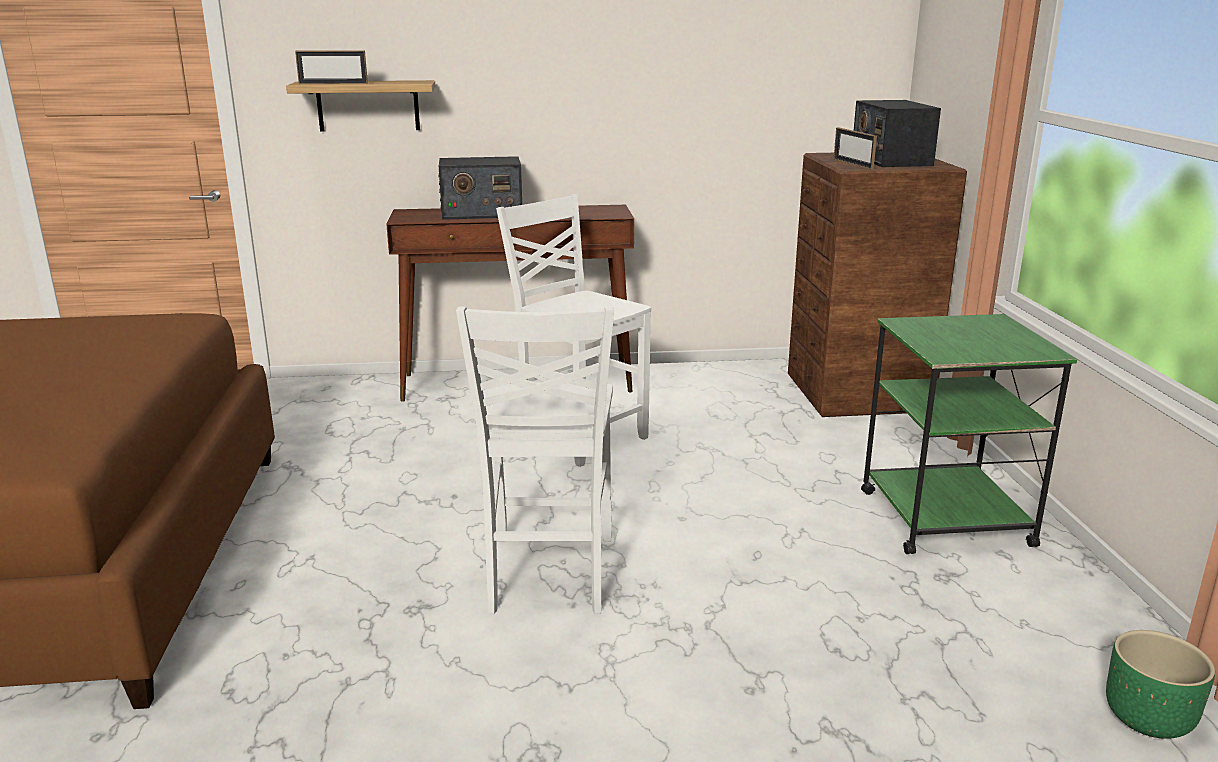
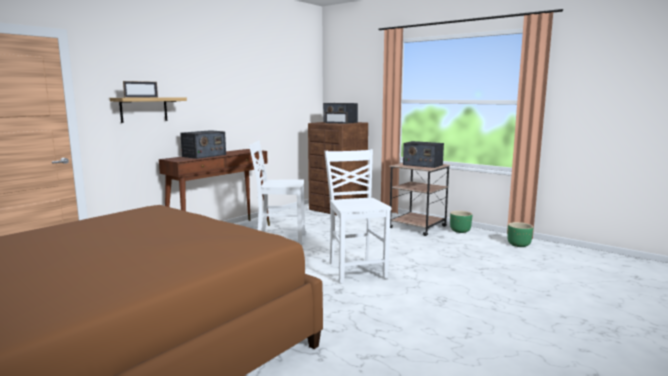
camera: 45 degrees left, 10 degrees down
white chair [456,306,614,614] -> white chair turned 150 degrees counterclockwise [324,149,392,284]
green cart [861,314,1077,554] -> brown cart [390,163,451,236]
none -> radio [403,141,444,168]
none -> green planter [450,211,472,233]

